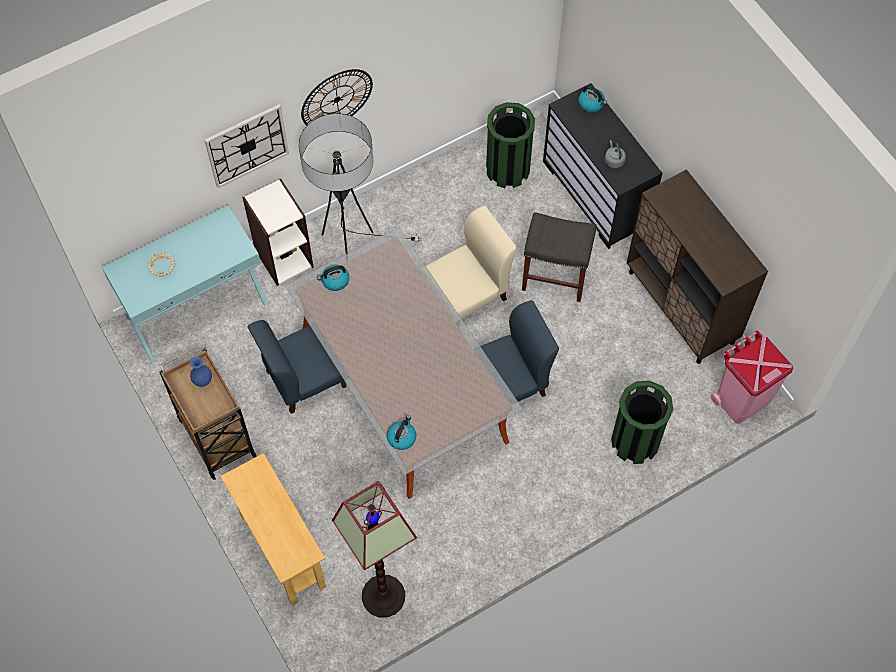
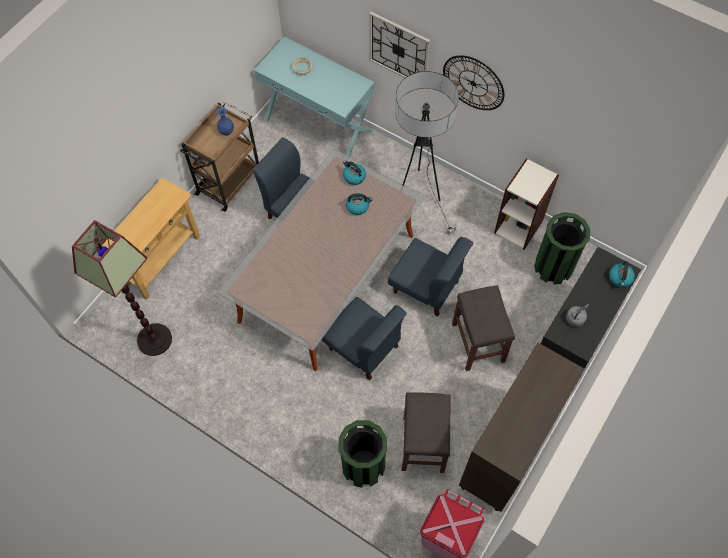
camera: 65 degrees right, 0 degrees up
bookcase [242,179,314,286] -> bookcase moved to [494,158,559,250]
kettle [387,415,416,450] -> kettle moved to [346,193,373,215]
beige chair [426,206,517,319] -> blue chair [388,237,473,316]
none -> grey stool [402,392,451,473]

